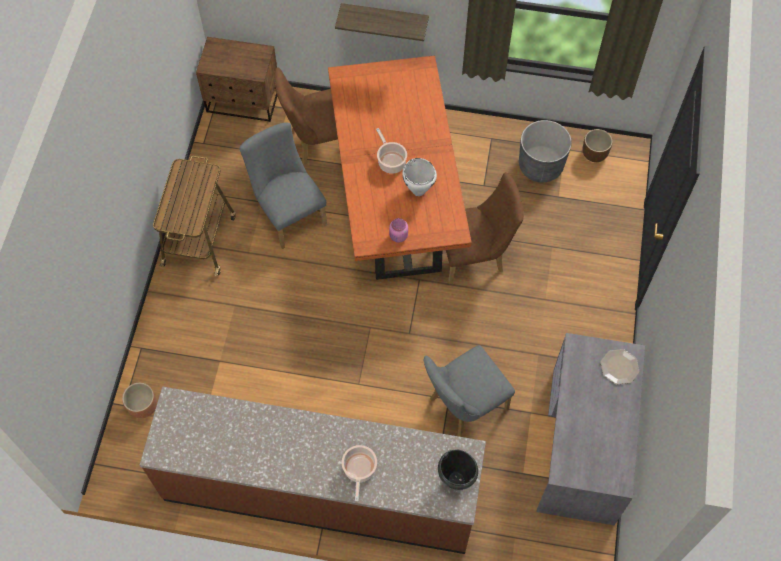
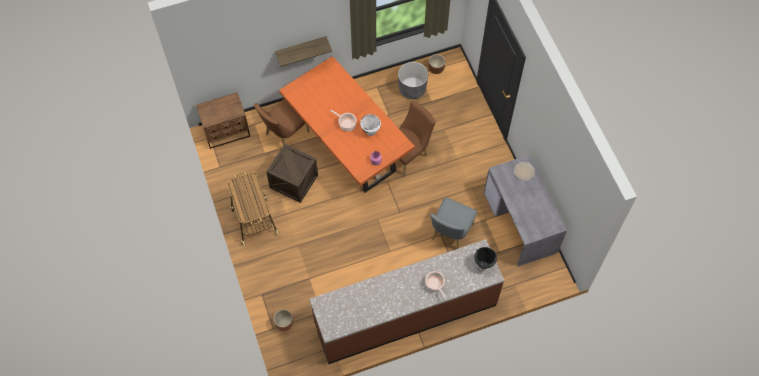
camera: 30 degrees left, 0 degrees up
grey chair [239,123,327,249] -> crate [266,144,318,203]

